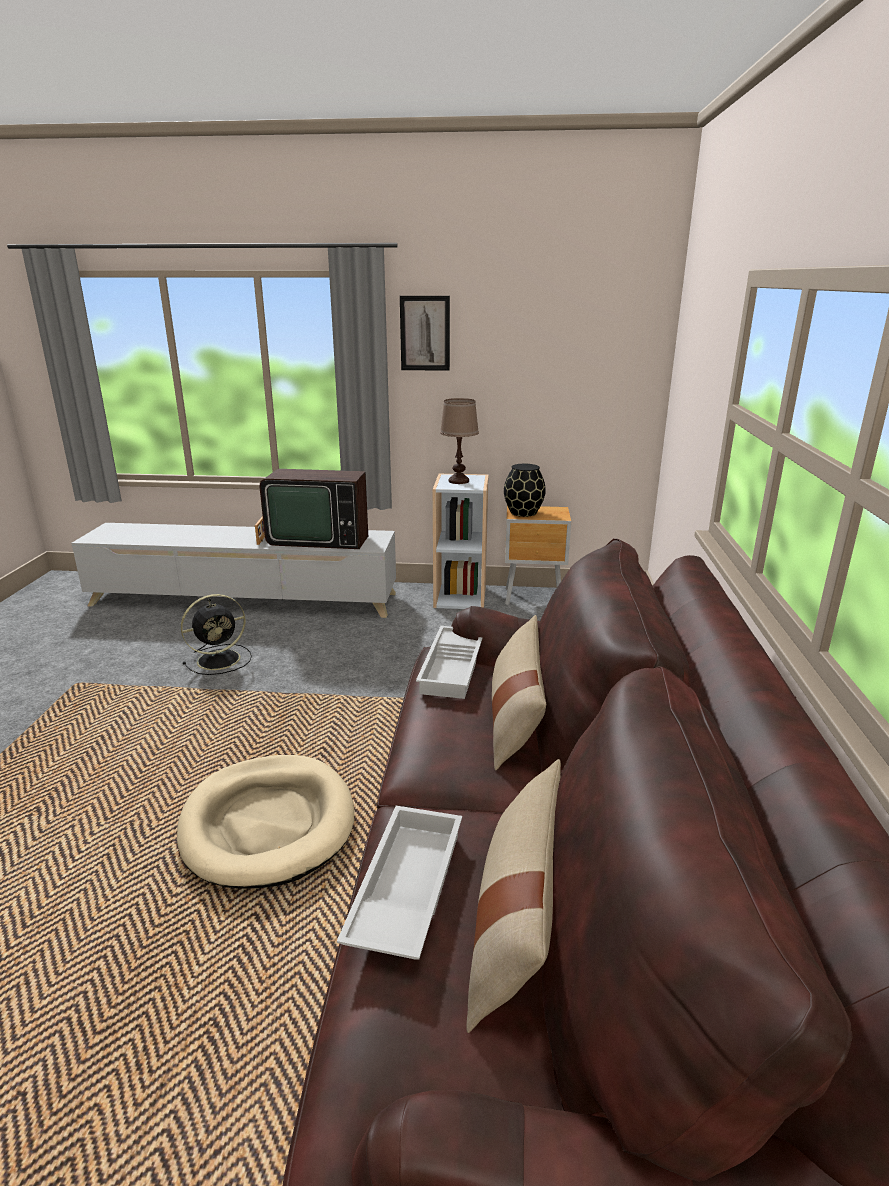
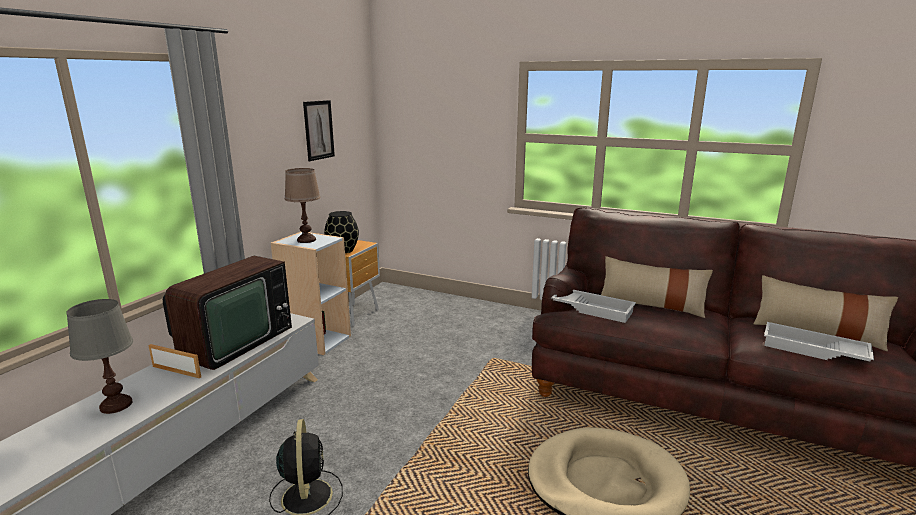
camera: 70 degrees left, 5 degrees down
picture [400,296,450,371] -> picture moved to [303,100,335,161]
none -> grey table lamp [66,299,133,414]

